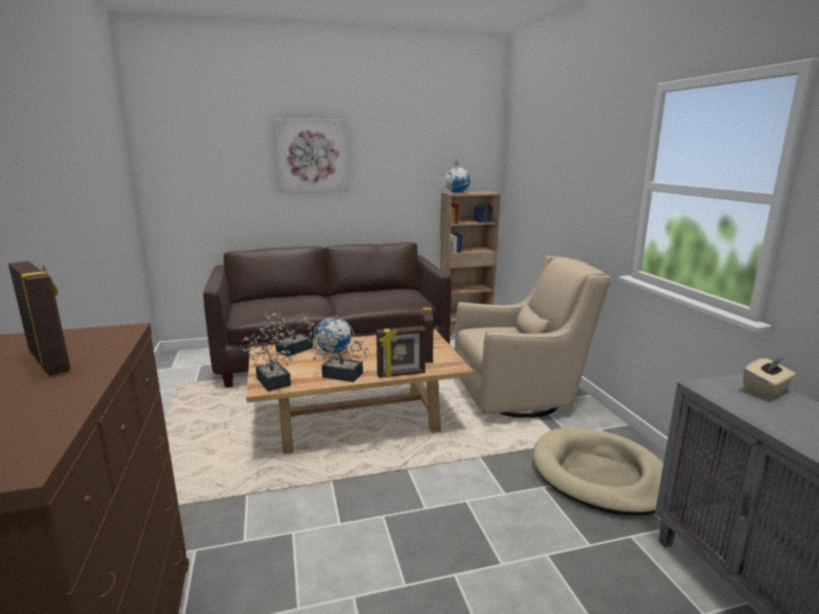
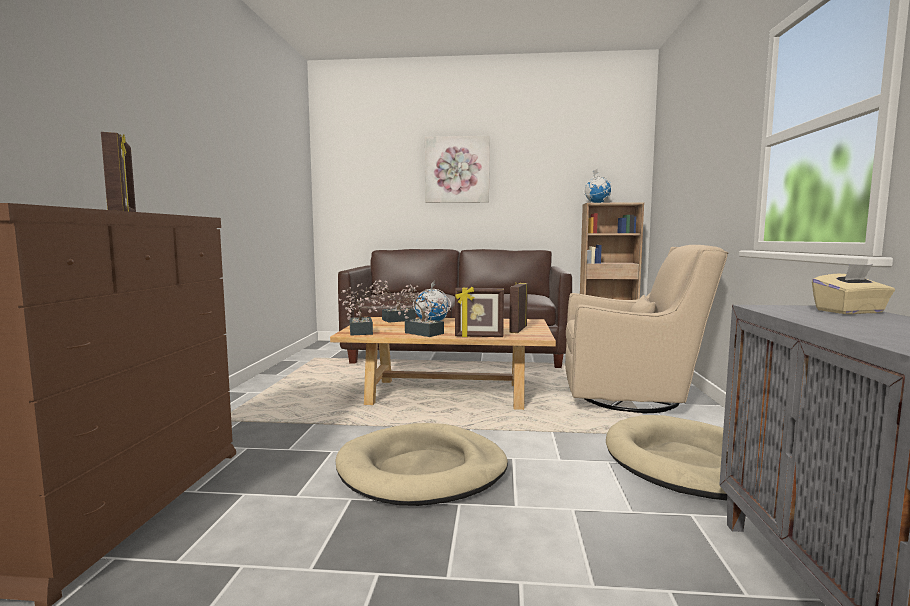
camera: 20 degrees right, 10 degrees down
none -> beige dog bed [335,423,508,506]

